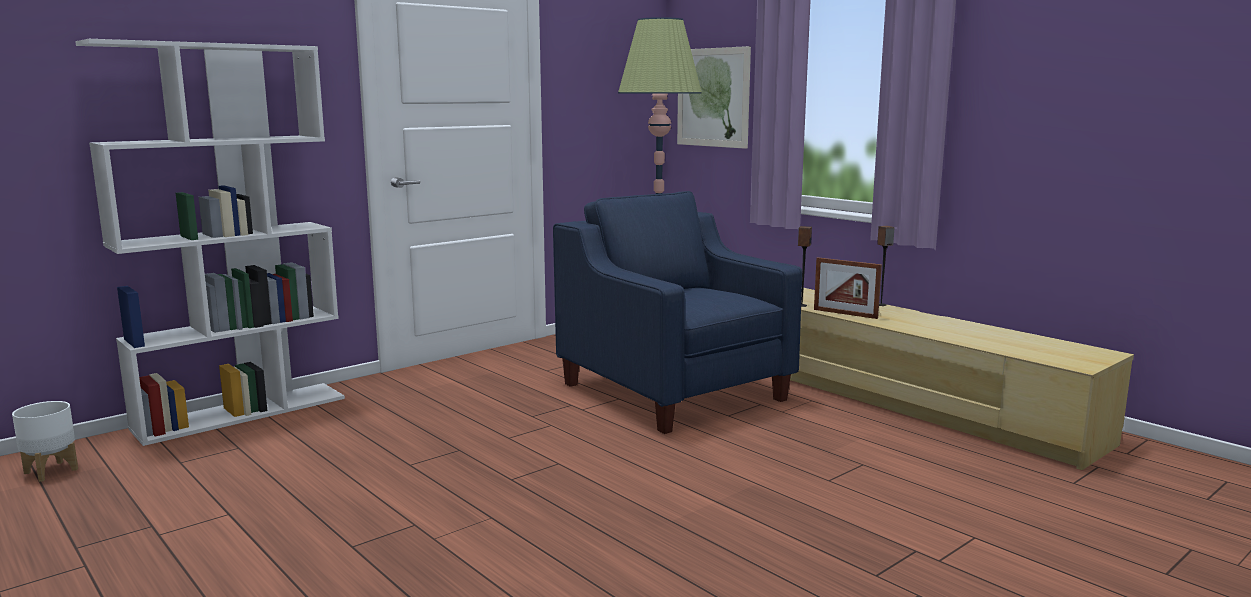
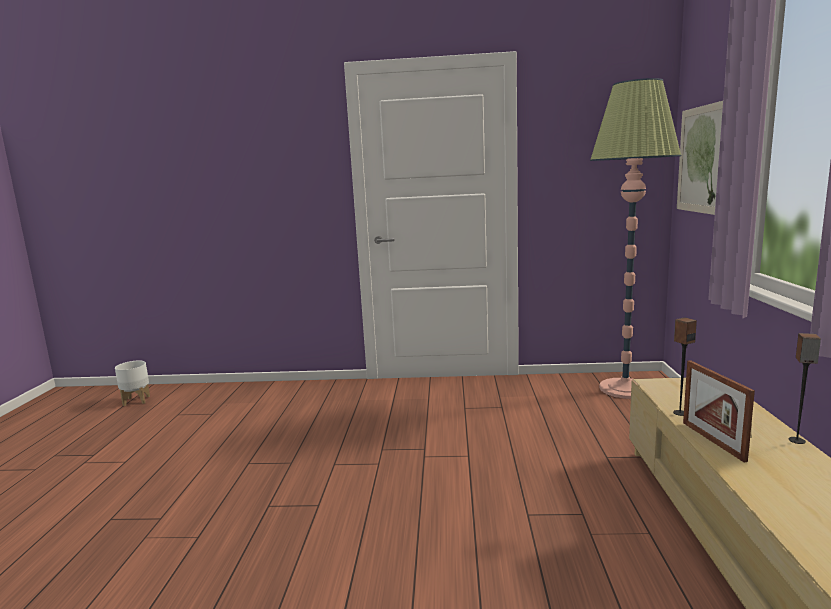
camera: 45 degrees right, 0 degrees up
white bookcase [75,39,345,446] -> none
blue armchair [553,191,802,434] -> none

